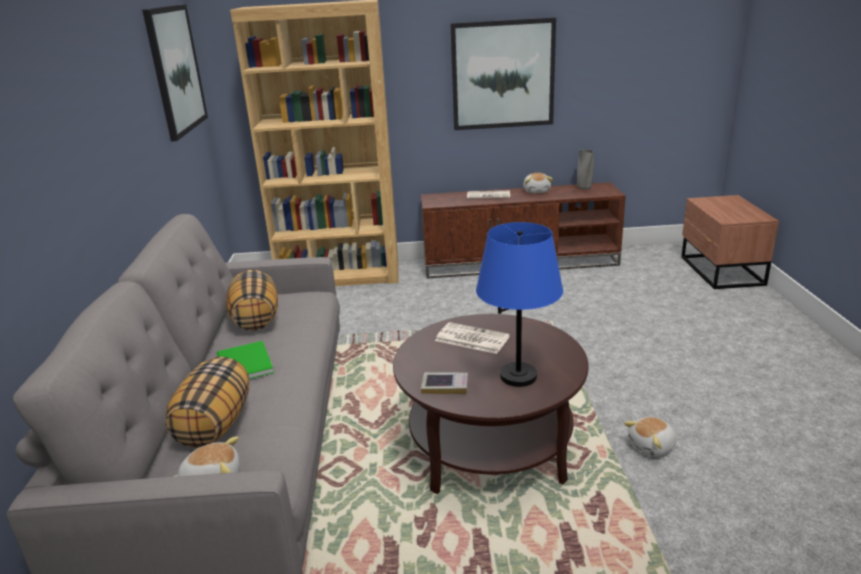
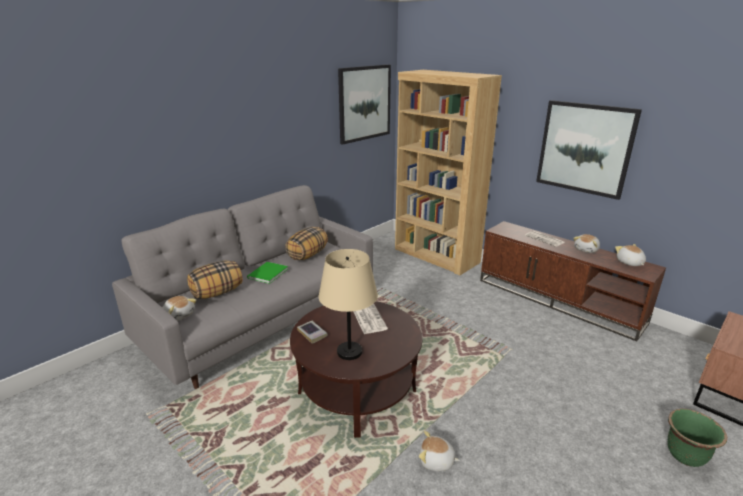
camera: 45 degrees right, 0 degrees up
blue table lamp [476,222,563,387] -> beige table lamp [319,249,378,360]
grey vase [577,149,594,190] -> plush toy [615,244,646,266]
none -> green planter [668,409,727,467]

